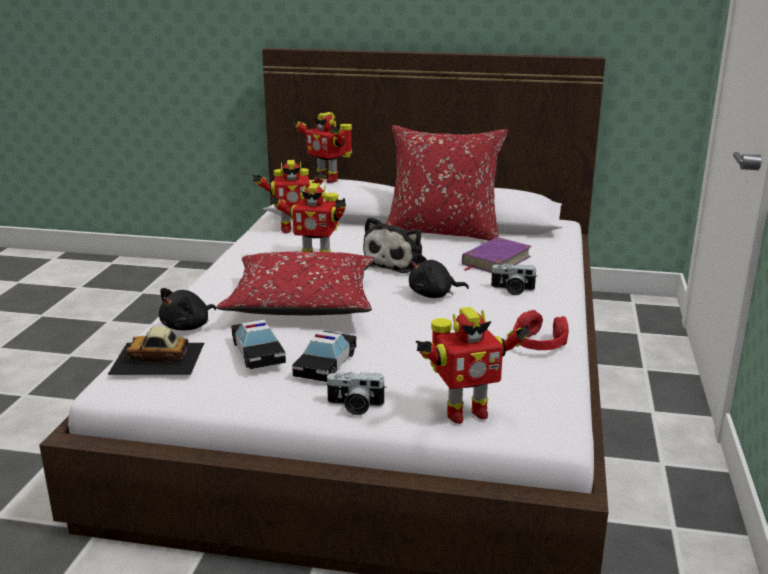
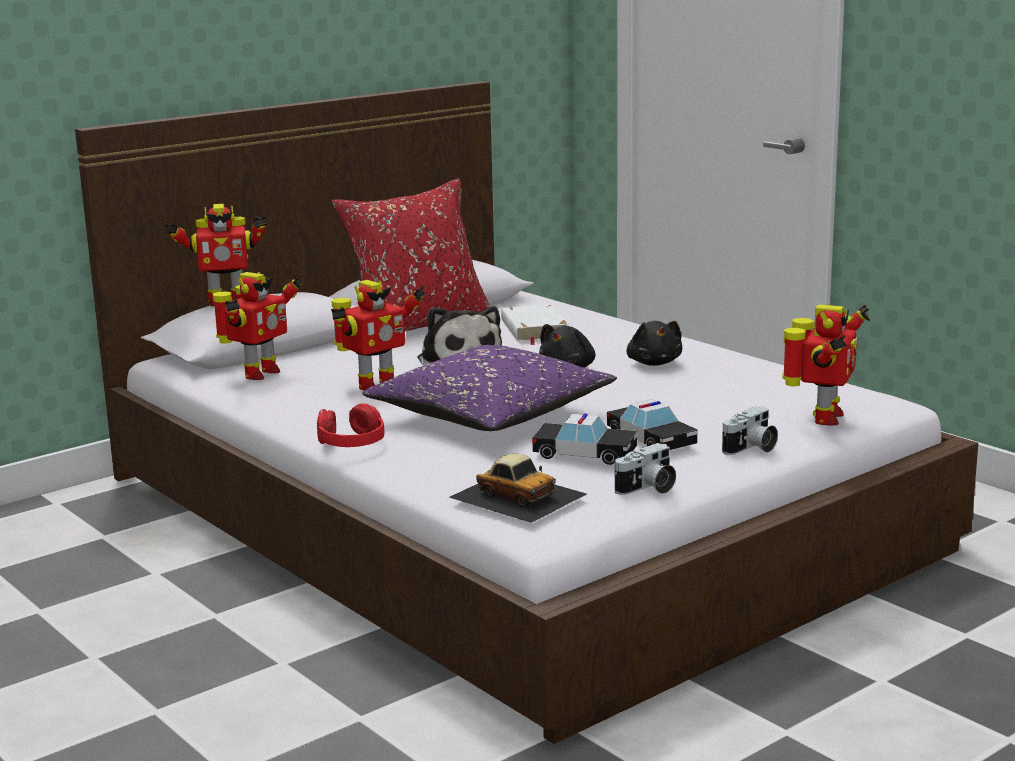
camera: 50 degrees left, 5 degrees down
toy car [107,326,204,375] -> toy car turned 90 degrees counterclockwise [449,454,587,523]
black plush toy [159,288,216,330] -> black plush toy moved to [626,321,682,366]
red pillow [216,252,375,315] -> purple pillow [363,345,617,431]
purple book [462,237,532,273] -> white book [501,304,569,345]
camera [490,264,537,295] -> camera moved to [614,443,676,495]
red headphones [513,310,569,350] -> red headphones moved to [317,403,385,447]

